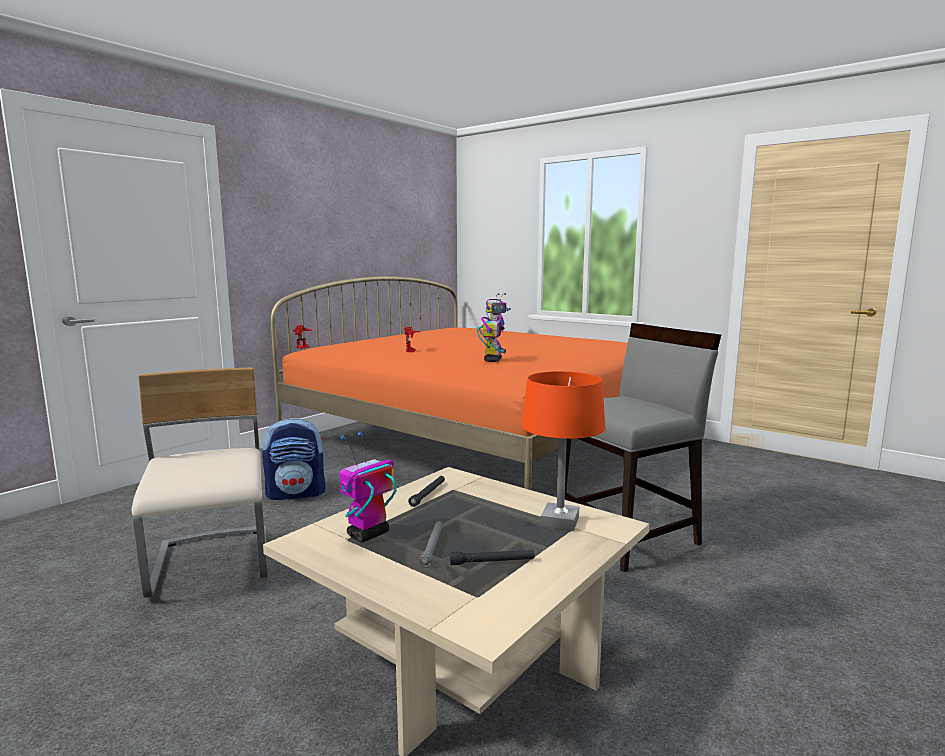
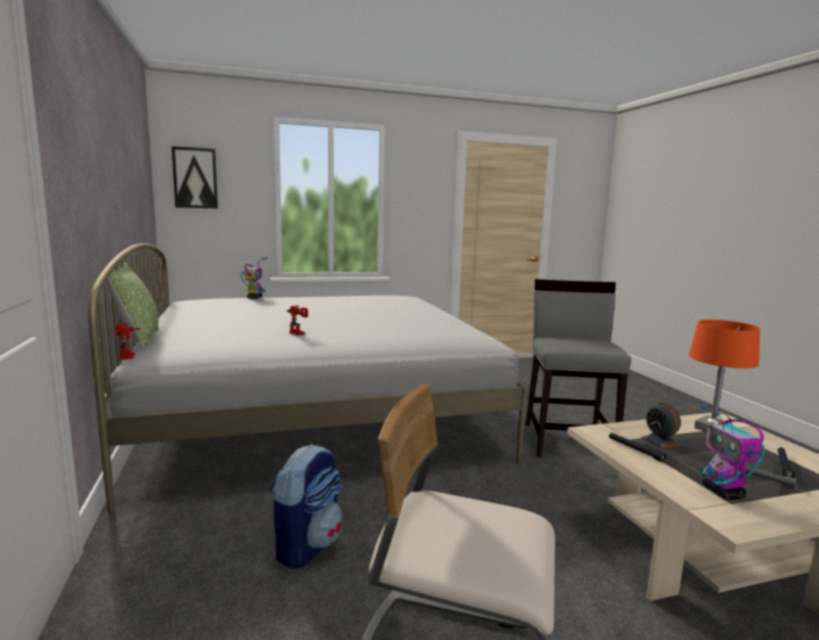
camera: 55 degrees left, 0 degrees up
orange bed [271,276,627,490] -> white bed [88,243,527,513]
toy robot [477,308,511,362] -> none
none -> pillow [107,262,159,349]
none -> picture [172,146,218,208]
none -> alarm clock [641,402,681,449]

